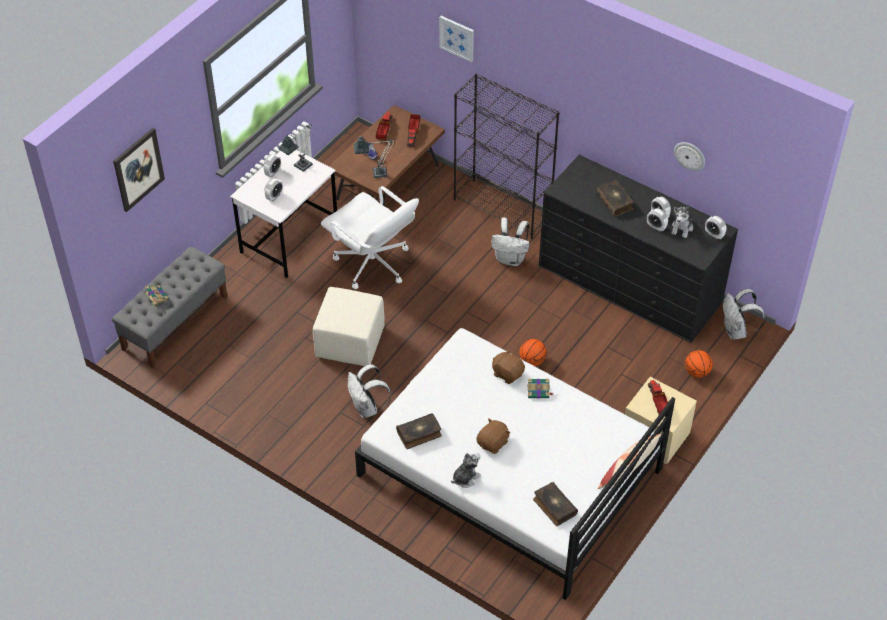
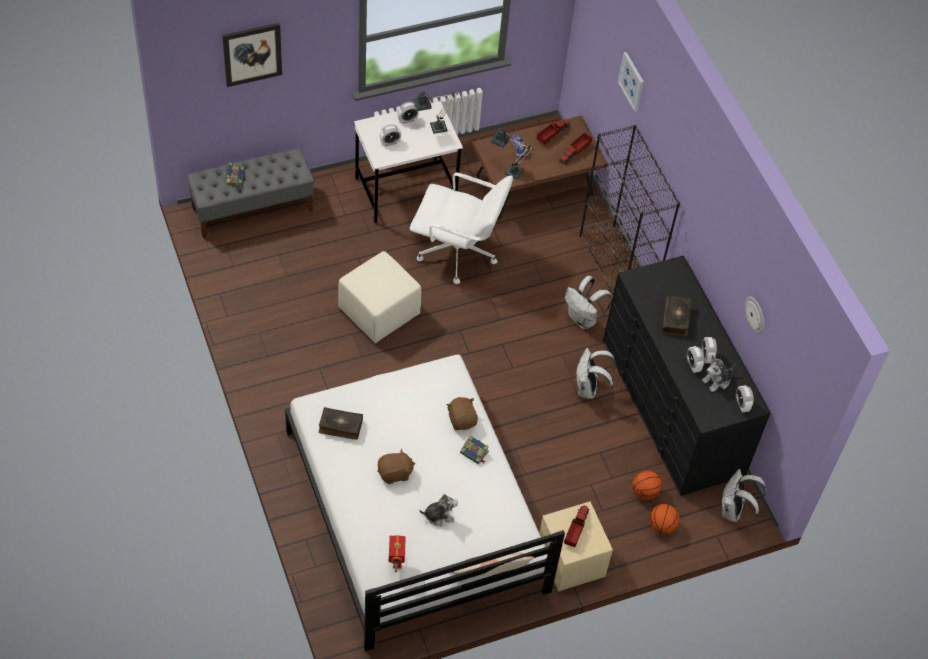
camera: 30 degrees right, 5 degrees up
white office chair [321,186,419,289] -> white office chair turned 60 degrees counterclockwise [410,173,513,284]
white backpack [348,364,392,418] -> white backpack moved to [575,348,616,399]
plush toy [451,453,481,488] -> plush toy moved to [420,494,458,526]
basketball [519,339,547,366] -> basketball moved to [632,470,662,500]
book [533,482,578,526] -> toy robot [389,535,406,572]

